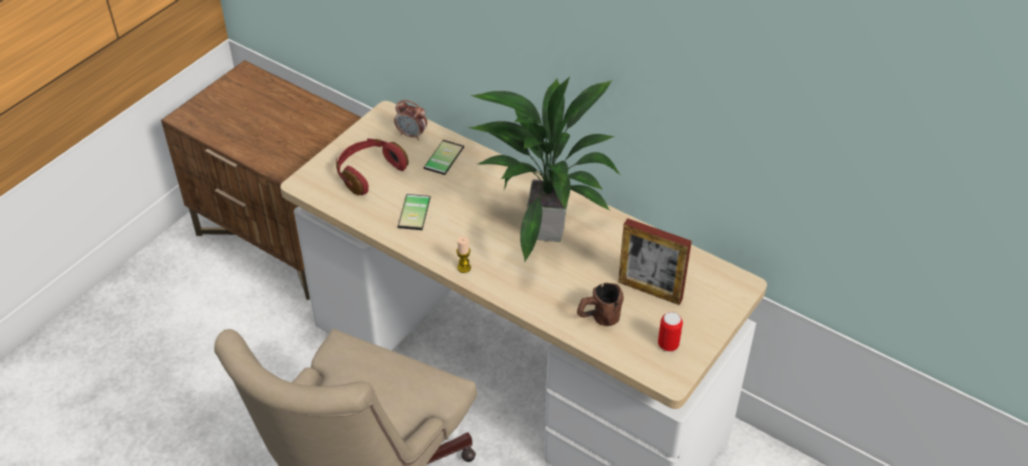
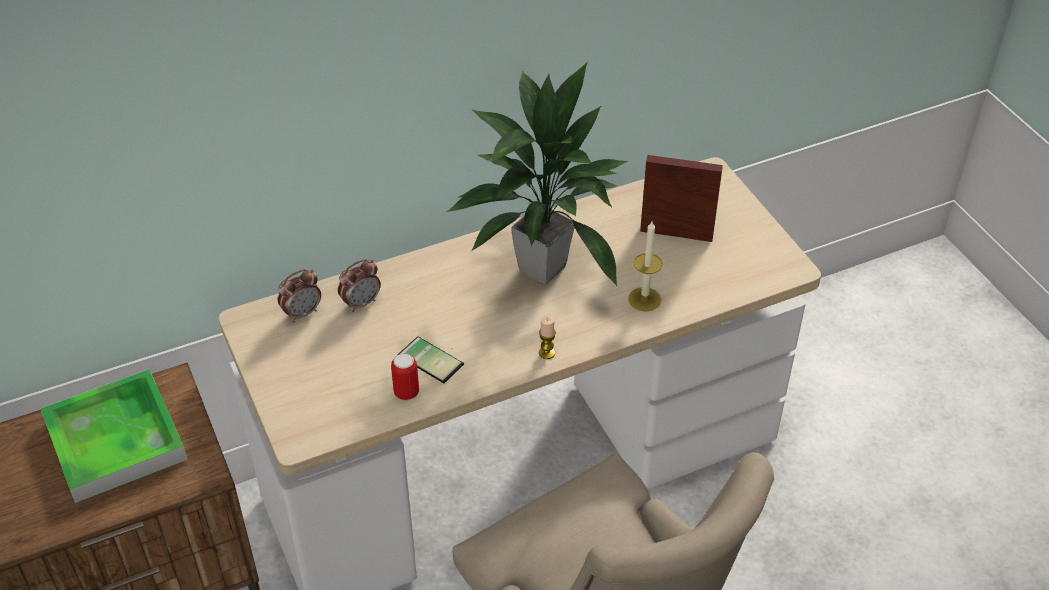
camera: 60 degrees left, 0 degrees up
red headphones [336,138,409,195] -> none
phone [424,140,464,175] -> alarm clock [338,259,381,312]
brown mug [577,283,624,326] -> none
picture frame [618,218,692,305] -> picture frame turned 135 degrees counterclockwise [640,155,723,242]
can [658,312,683,352] -> can moved to [391,354,419,400]
none -> tray [40,369,188,503]
none -> candle [628,221,663,312]

